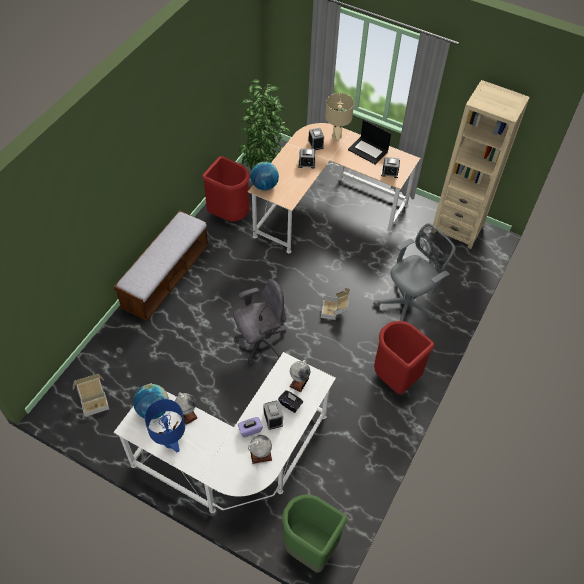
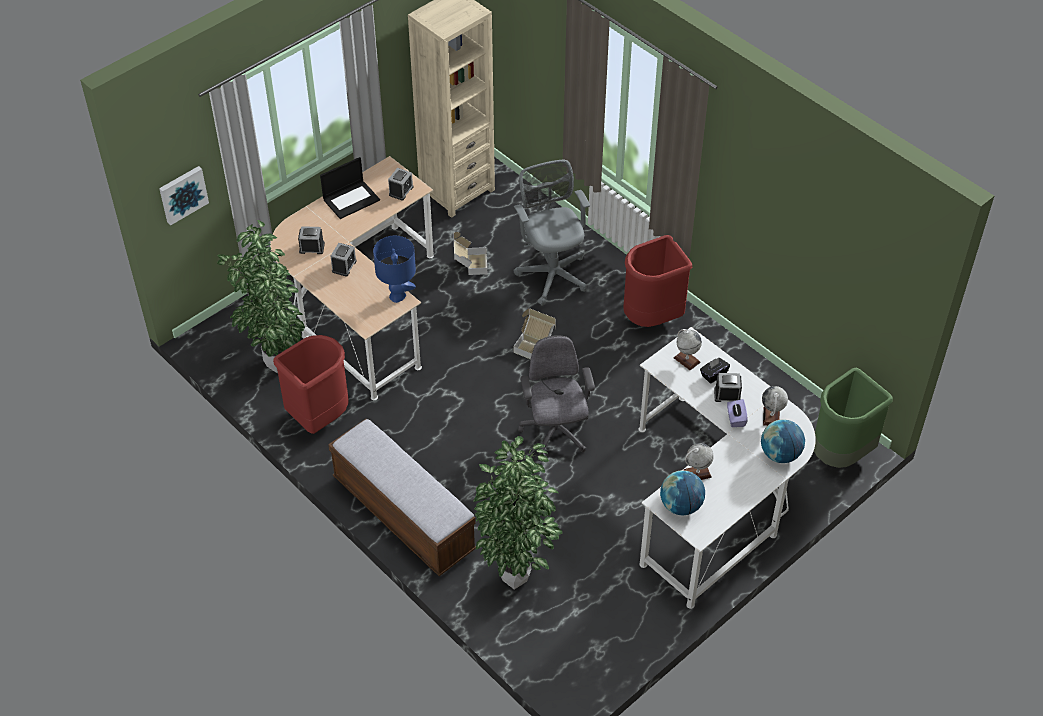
camera: 70 degrees left, 5 degrees down
cardboard box [73,374,109,417] -> cardboard box moved to [453,232,487,275]
blue table lamp [145,399,185,452] -> blue table lamp moved to [373,236,416,303]
globe [251,162,279,190] -> globe moved to [761,419,805,463]
beige table lamp [325,93,354,141] -> none
none -> picture [159,166,209,225]
none -> potted plant [474,436,562,590]

